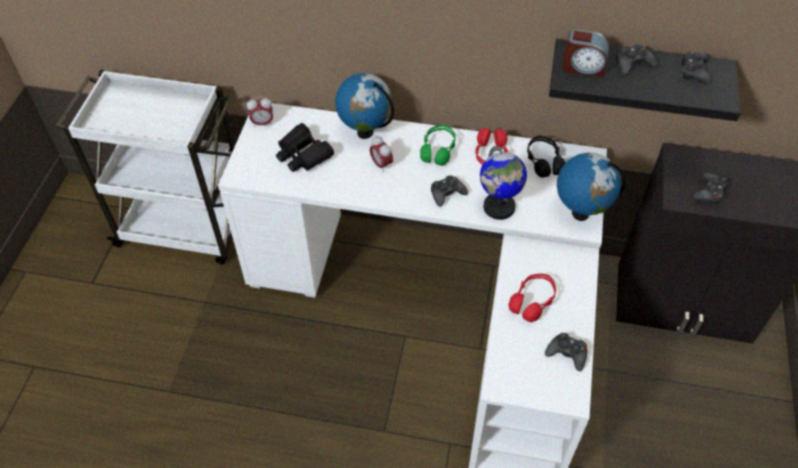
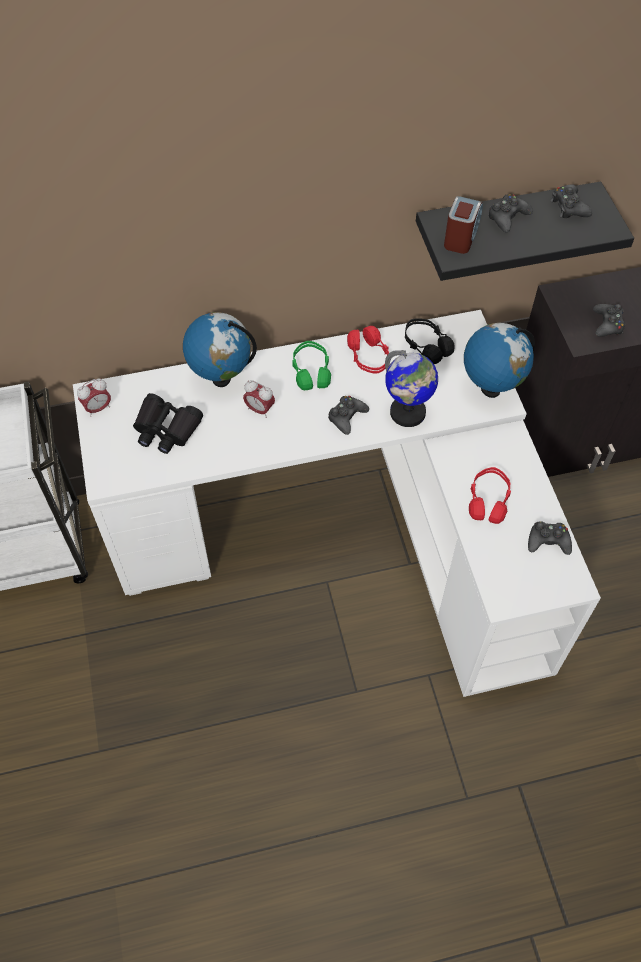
camera: 25 degrees left, 5 degrees up
alarm clock [562,29,609,77] -> alarm clock turned 60 degrees counterclockwise [444,196,483,254]

